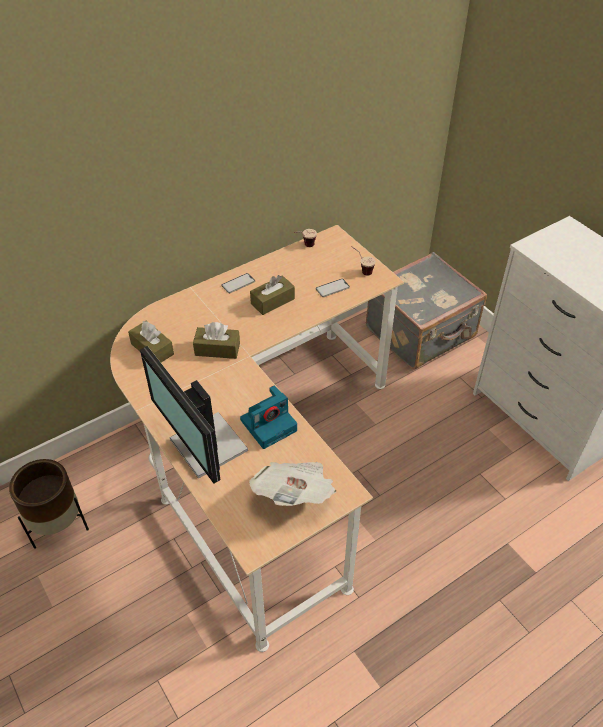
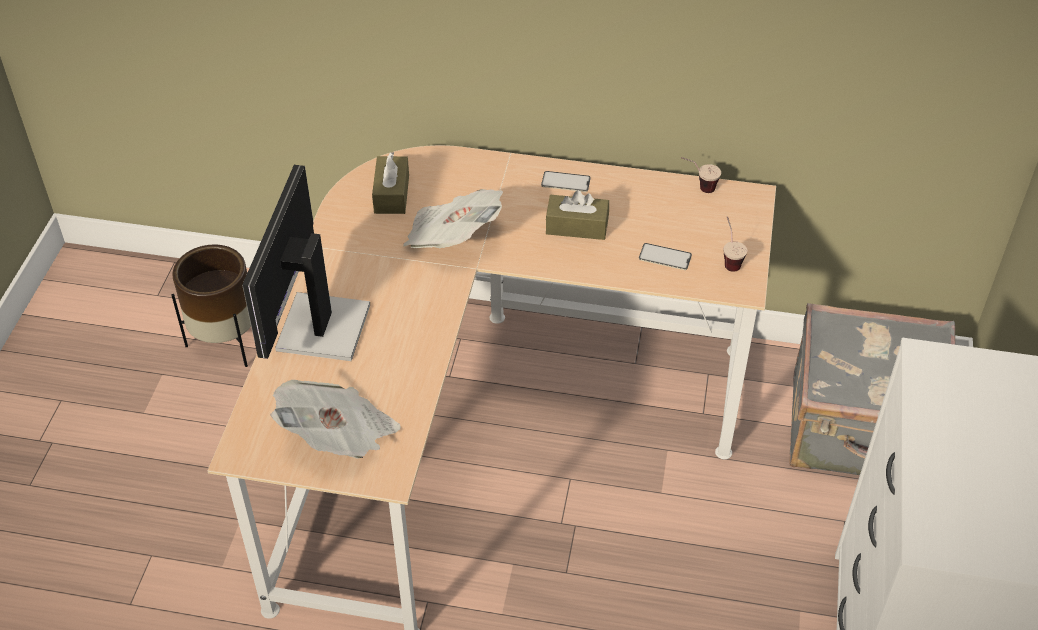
camera: 45 degrees right, 0 degrees up
brown tissue box [193,322,240,359] -> newspaper [403,189,503,248]
camera [240,385,297,449] -> none

